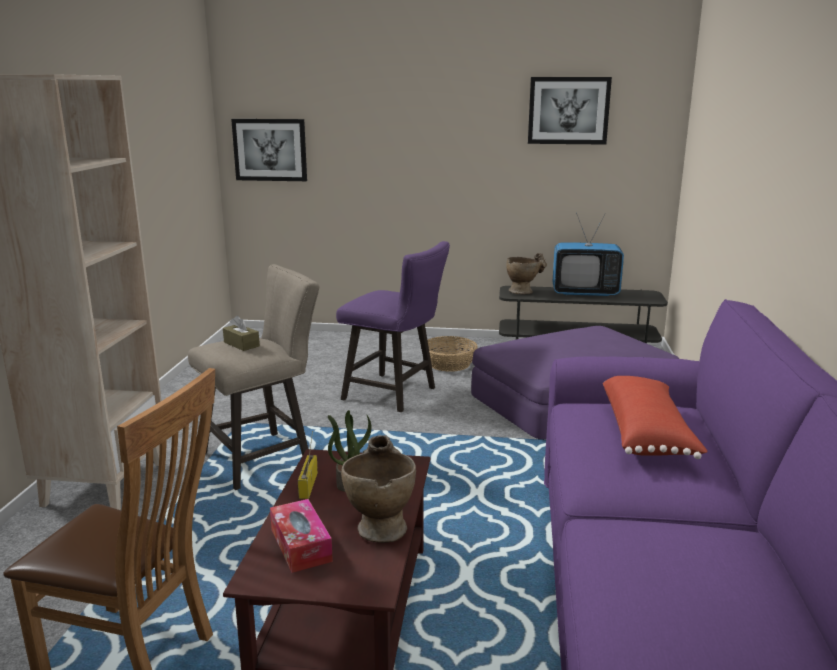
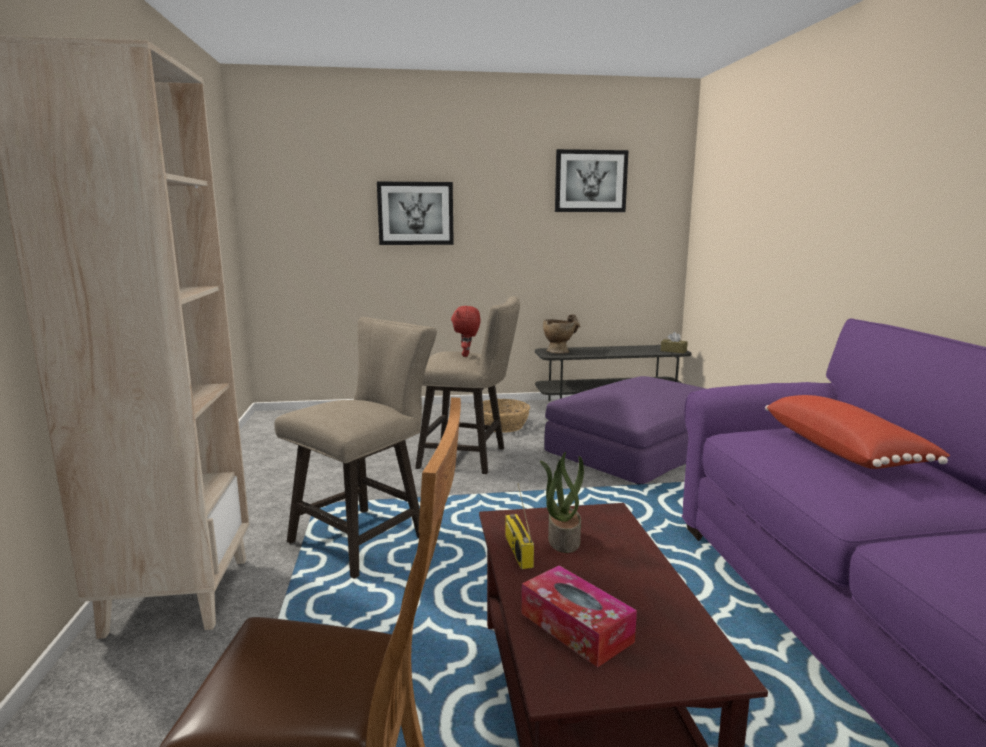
camera: 15 degrees left, 5 degrees down
brown tissue box [223,315,260,351] -> brown tissue box moved to [661,332,688,354]
picture [231,119,307,181] -> picture moved to [377,182,454,245]
purple stool [336,241,450,412] -> beige stool [415,296,520,474]
beige vase [341,435,416,543] -> none
television [553,213,624,297] -> none
none -> red plush toy [451,306,481,357]

